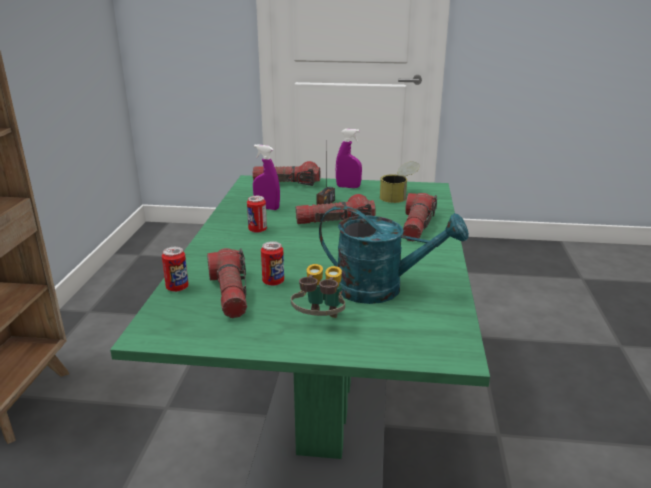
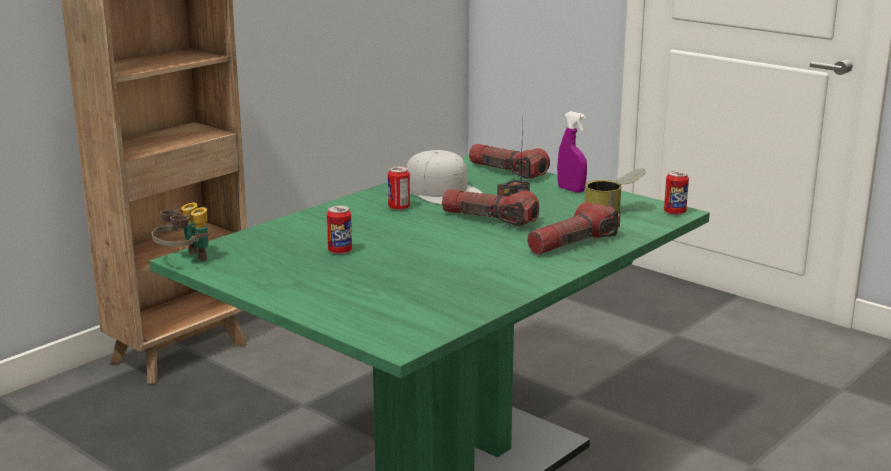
camera: 35 degrees right, 5 degrees down
can [162,247,189,292] -> can moved to [664,171,689,215]
flashlight [207,248,247,318] -> none
purple spray bottle [253,144,280,210] -> white cap [406,150,482,205]
binoculars [291,264,345,318] -> binoculars moved to [152,202,210,262]
turquoise watering can [319,206,469,304] -> none

